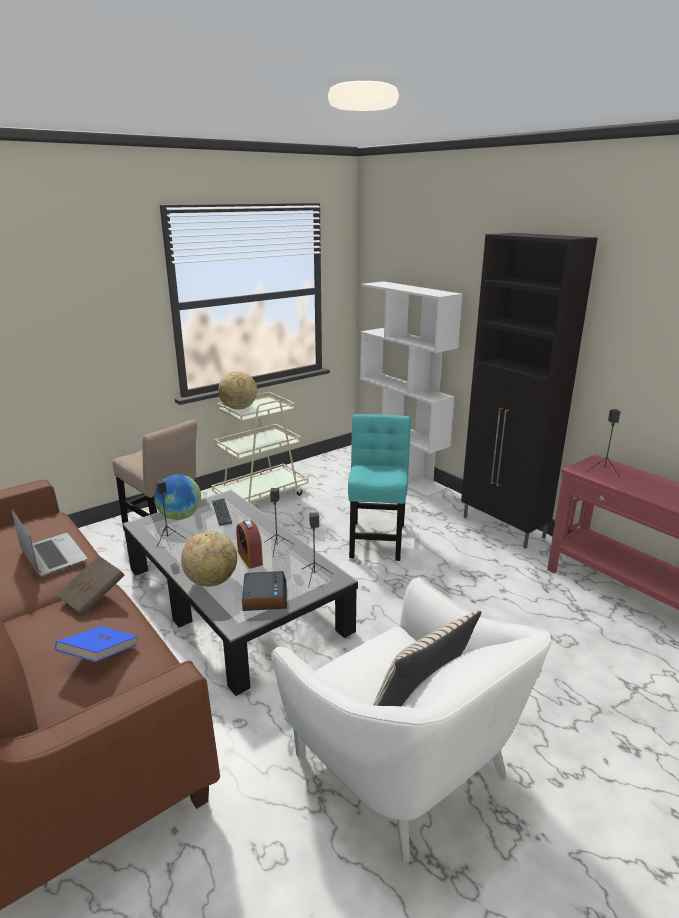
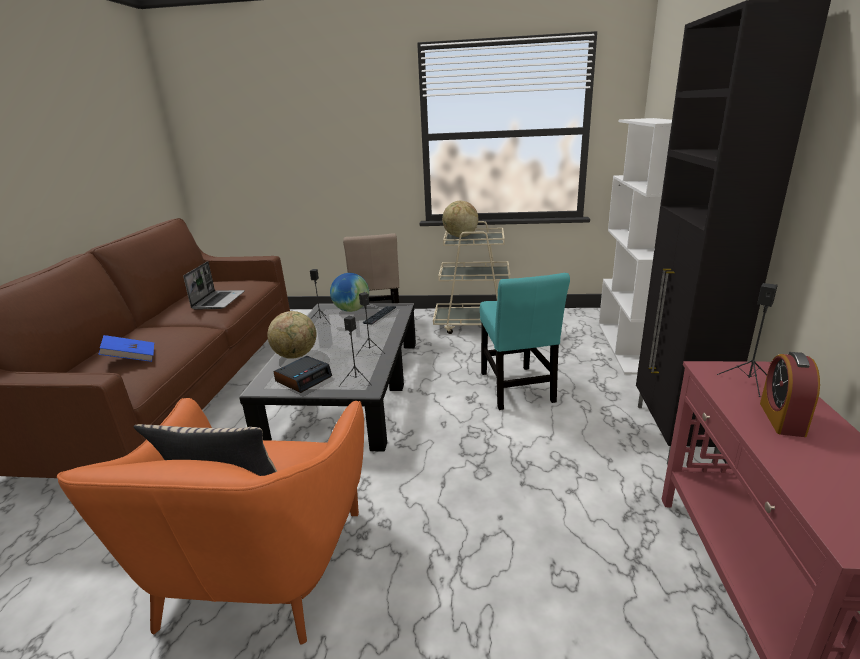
camera: 45 degrees right, 0 degrees up
brown book [57,556,124,616] -> none
alarm clock [236,520,263,569] -> alarm clock moved to [760,352,820,437]
white armchair [271,577,551,863] -> orange armchair [57,398,364,645]
turquoise chair [348,414,411,561] -> turquoise chair turned 120 degrees clockwise [480,273,570,410]

